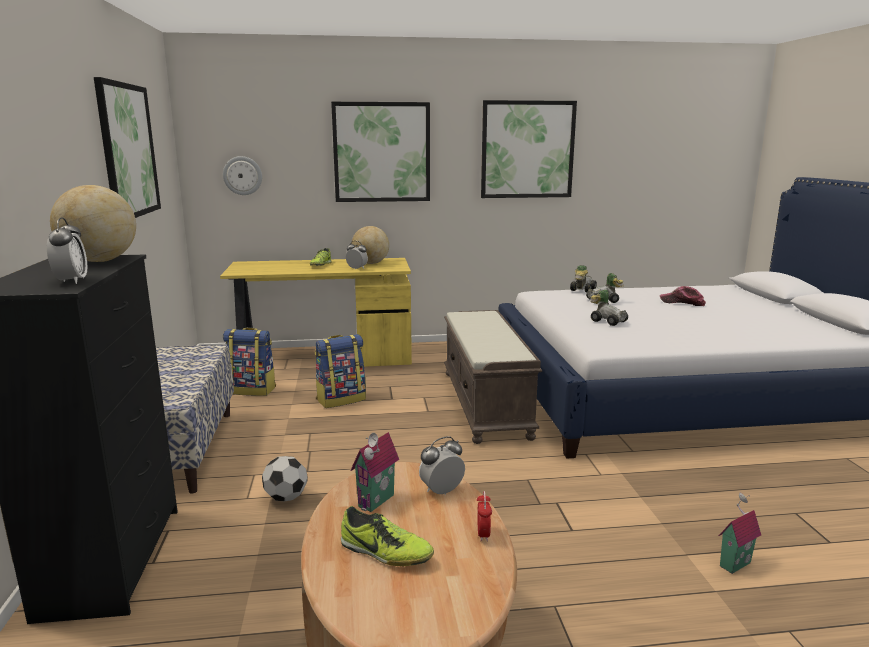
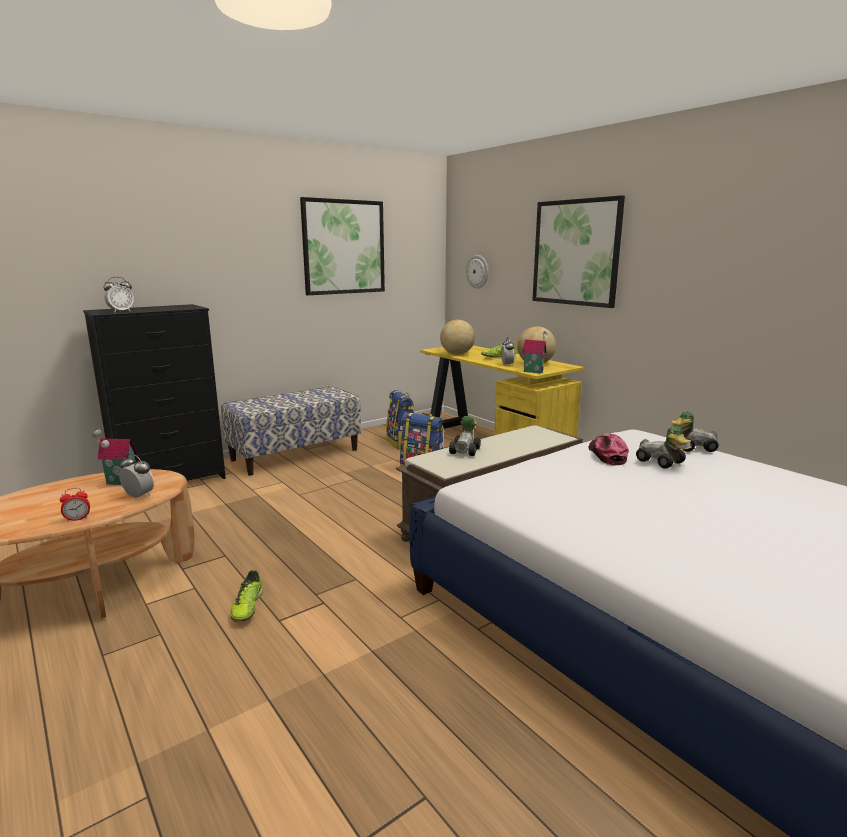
camera: 60 degrees right, 0 degrees up
globe [50,185,136,262] -> globe moved to [440,320,475,355]
football [262,456,308,501] -> none
shoe [340,506,434,566] -> shoe moved to [230,570,263,622]
picture [481,100,577,198] -> none
toy car [590,290,628,326] -> toy car moved to [449,416,481,456]
cap [660,286,706,306] -> cap moved to [588,433,629,466]
toy house [719,493,761,574] -> toy house moved to [522,331,548,373]

